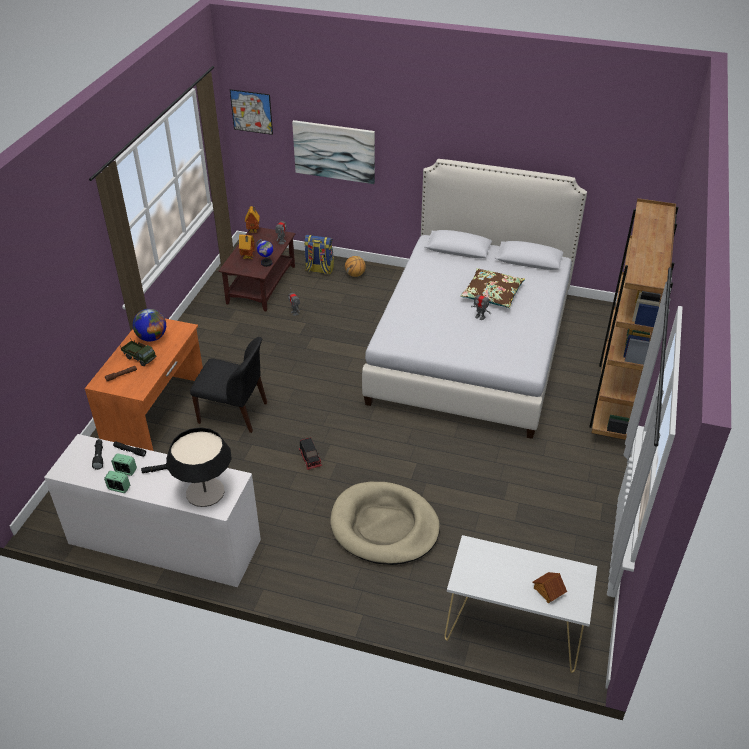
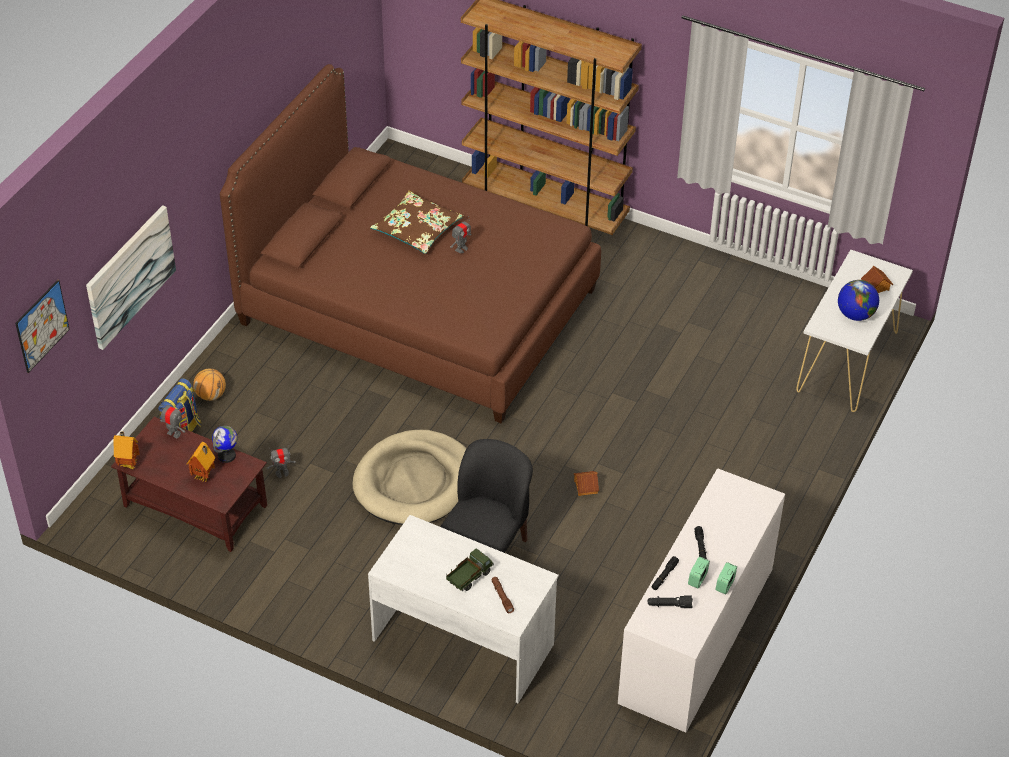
camera: 80 degrees left, 5 degrees up
orange desk [85,319,203,451] -> white desk [368,515,559,703]
globe [133,309,166,341] -> globe moved to [838,280,879,321]
table lamp [166,427,232,507] -> none
toy truck [299,437,322,470] -> toy house [574,471,599,496]
beige dog bed [330,482,440,565] -> beige dog bed moved to [352,430,466,525]
white bed [362,159,587,439] -> brown bed [220,64,601,423]

